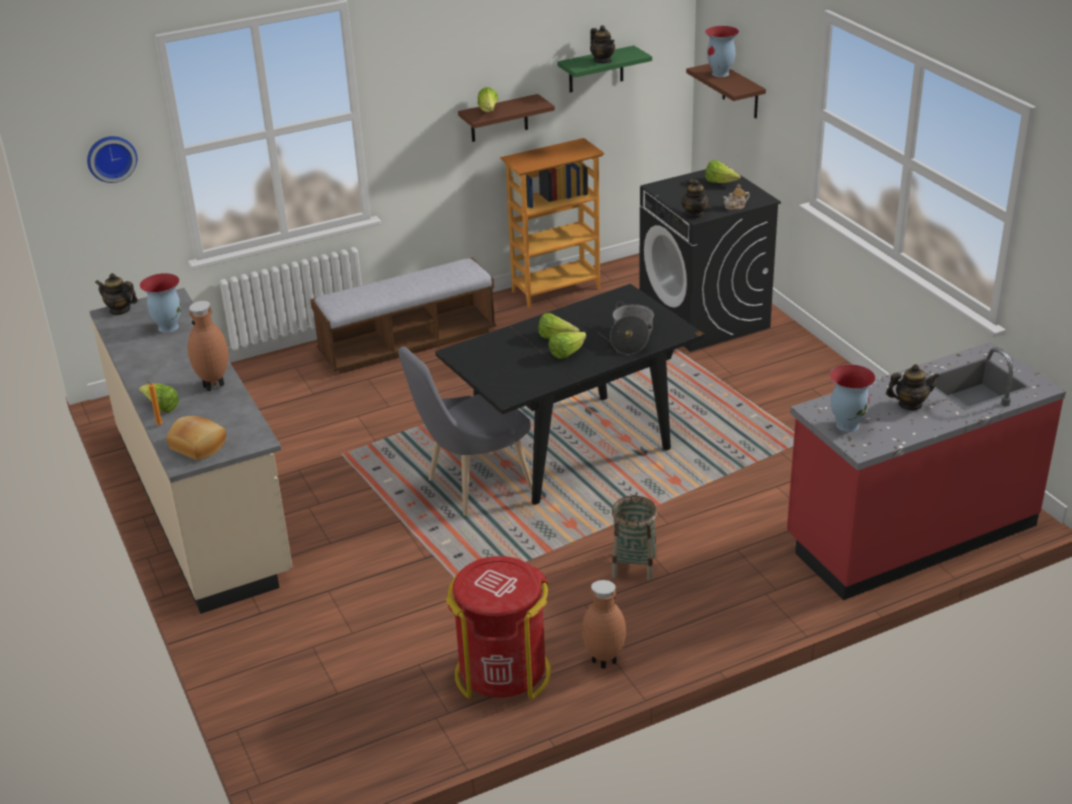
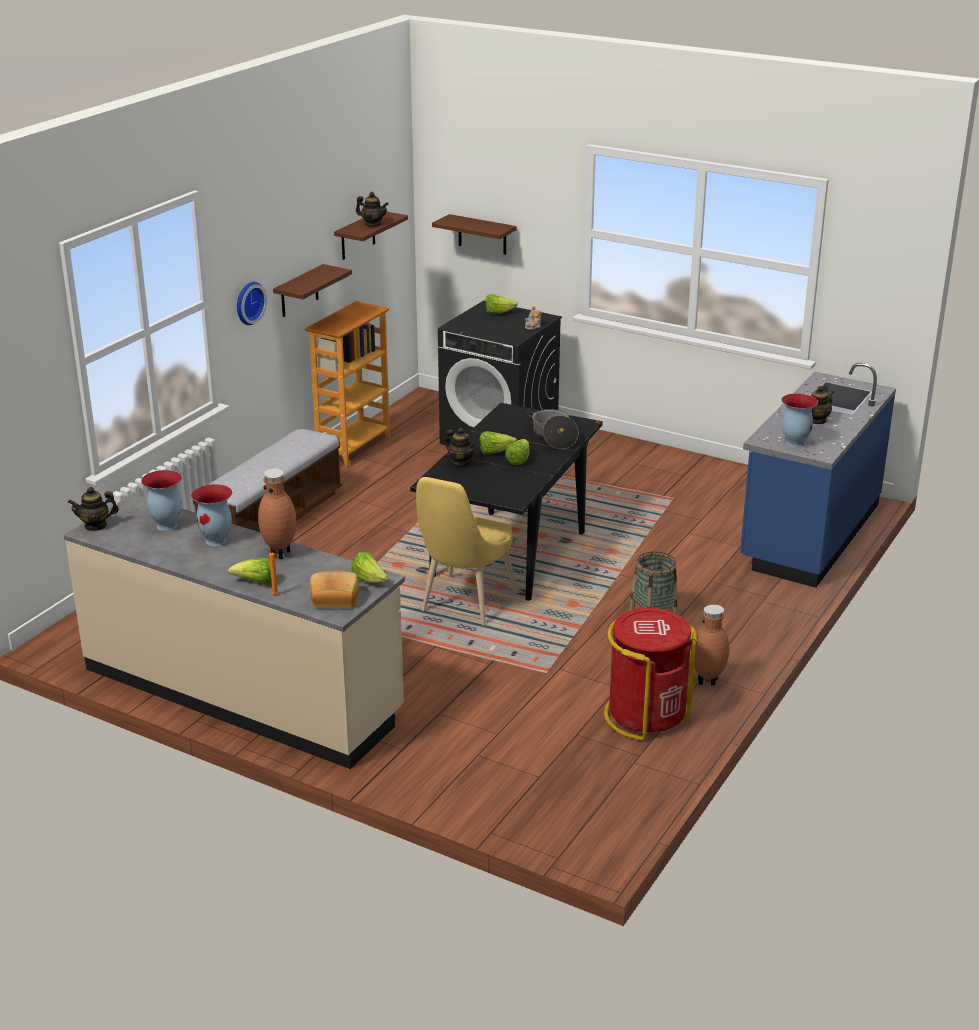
camera: 35 degrees left, 5 degrees down
wall clock [87,136,137,183] -> wall clock moved to [237,282,267,325]
grey chair [398,347,532,516] -> yellow chair [416,477,517,626]
lettuce [478,87,499,112] -> lettuce moved to [351,552,389,583]
green shelf [557,45,652,92] -> brown shelf [334,212,408,260]
teapot [681,179,709,218] -> teapot moved to [445,428,476,467]
vase [705,26,739,77] -> vase moved to [191,484,232,546]
red counter [787,342,1066,600] -> blue counter [740,363,896,588]

